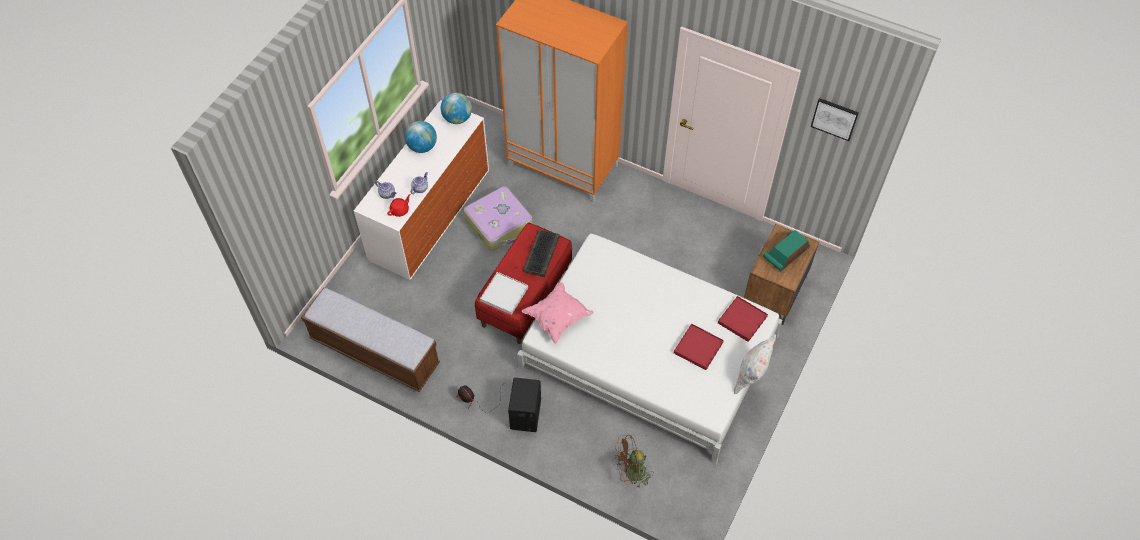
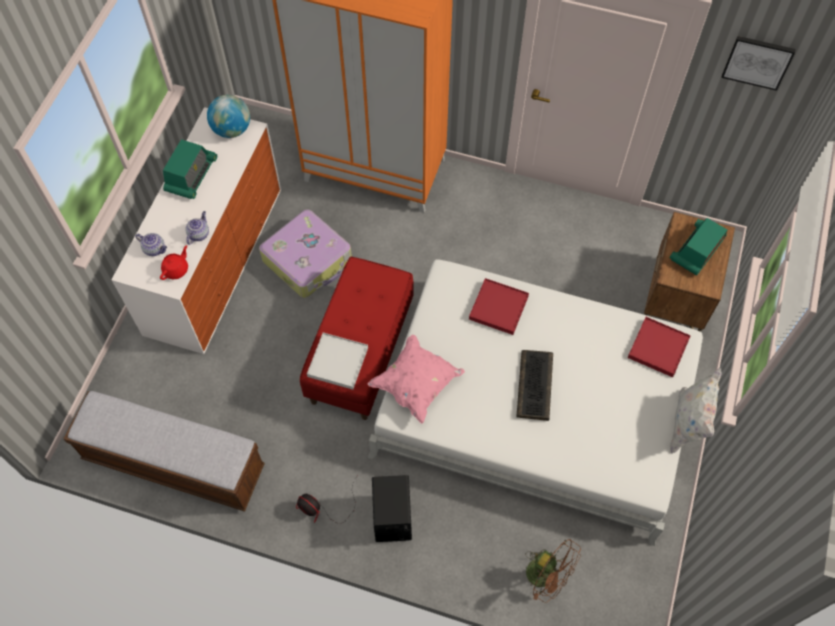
camera: 10 degrees left, 5 degrees up
globe [405,121,437,153] -> radio [163,139,217,199]
keyboard [523,230,560,277] -> keyboard moved to [516,350,553,421]
brown fan [615,435,654,488] -> brown fan turned 120 degrees counterclockwise [525,539,581,603]
red tray [674,324,724,370] -> red tray moved to [469,278,529,335]

